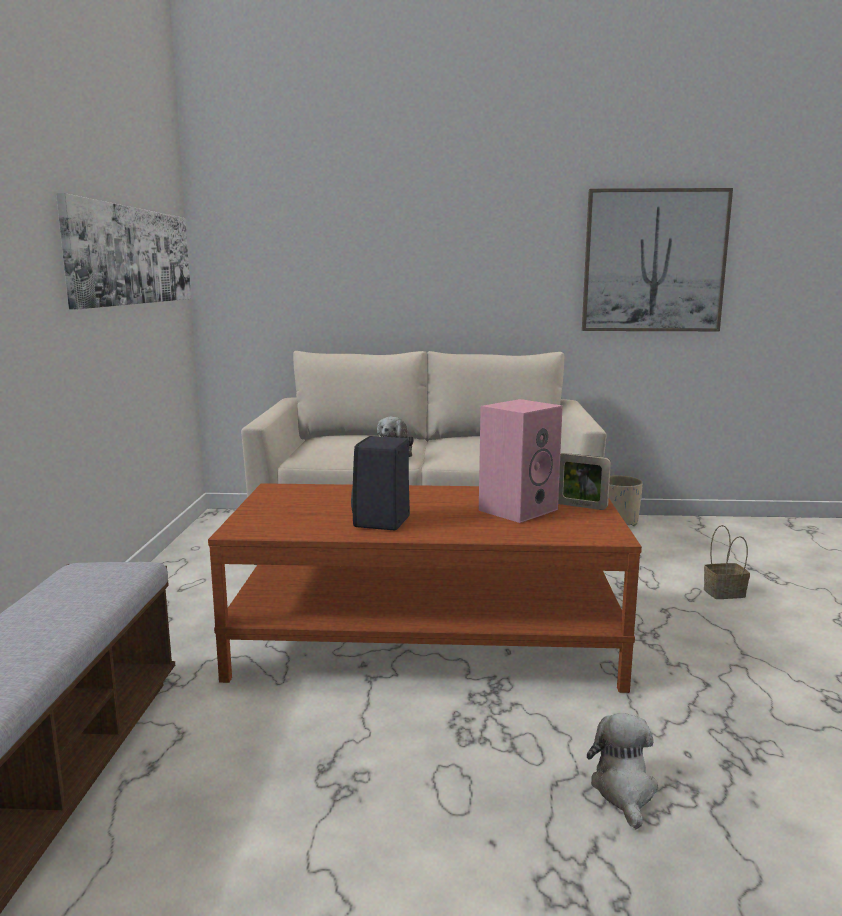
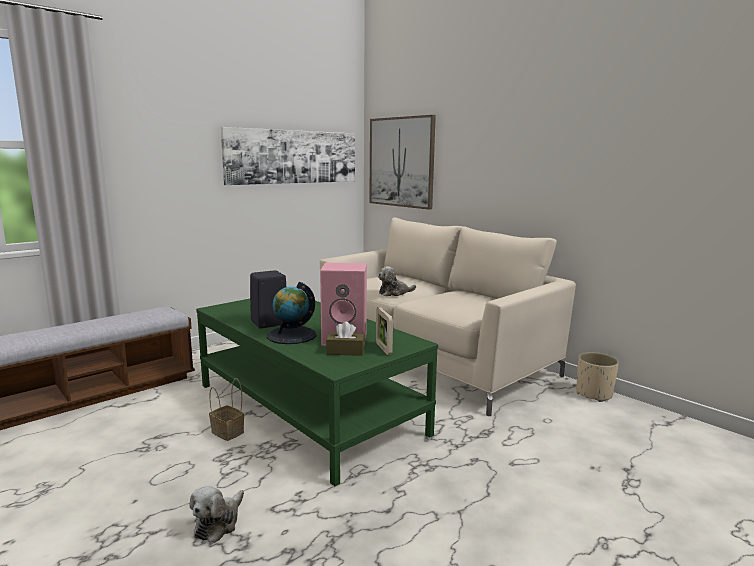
camera: 45 degrees right, 0 degrees up
brown coffee table [208,483,642,693] -> green coffee table [196,299,438,486]
picture [582,188,733,331] -> picture moved to [369,115,436,210]
plush toy [587,713,658,830] -> plush toy turned 150 degrees clockwise [189,486,244,543]
basket [704,525,750,599] -> basket moved to [209,378,244,441]
none -> globe [267,282,316,344]
none -> brown tissue box [326,321,365,356]

